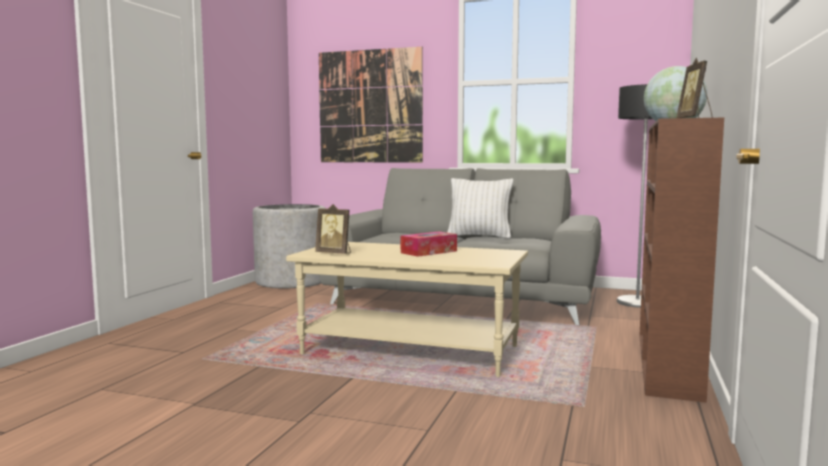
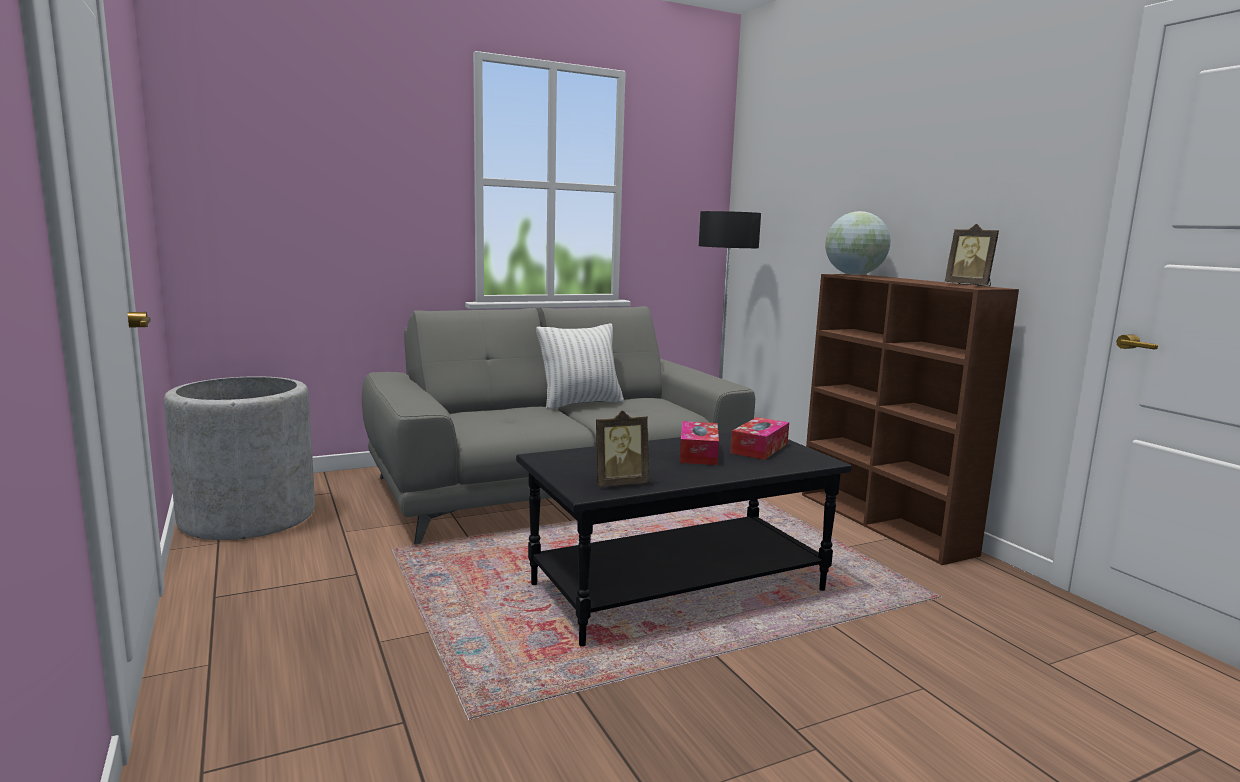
camera: 45 degrees left, 5 degrees up
beige coffee table [286,242,528,377] -> black coffee table [516,432,852,647]
picture [319,47,423,163] -> none
none -> tissue box [730,417,789,460]

